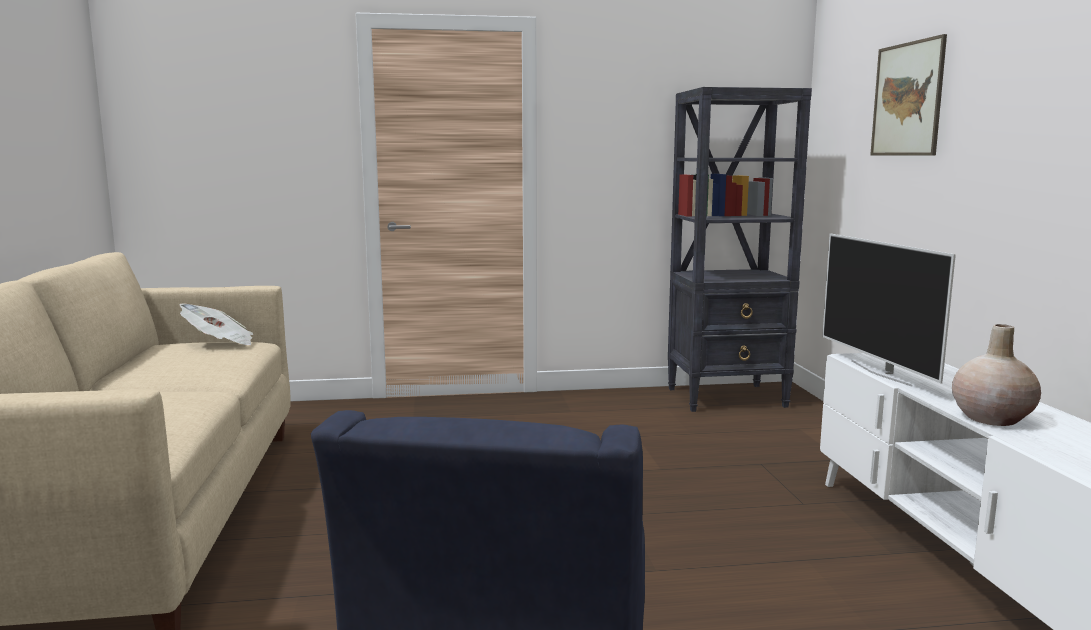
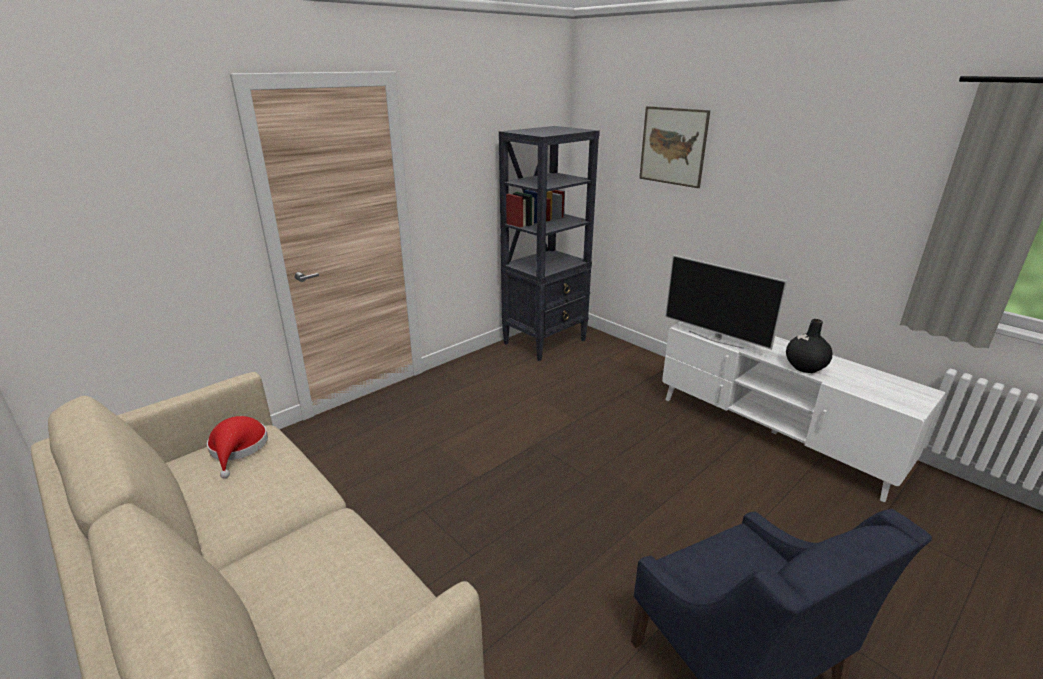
camera: 35 degrees left, 15 degrees up
newspaper [179,303,253,345] -> red hat [207,416,268,479]
beige vase [952,324,1041,426] -> black vase [786,319,832,373]

